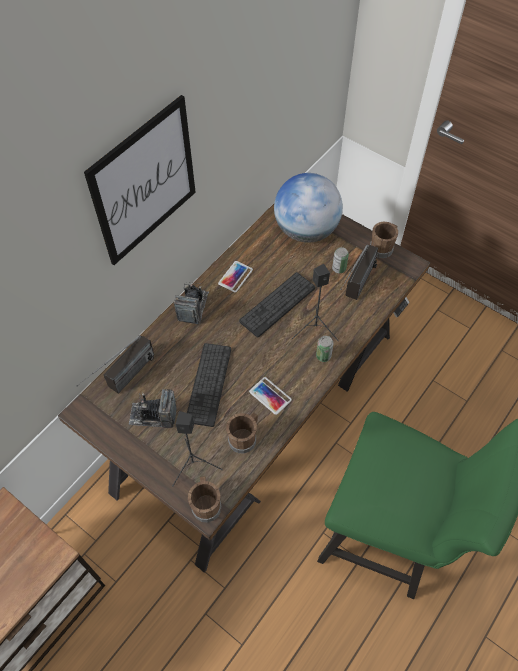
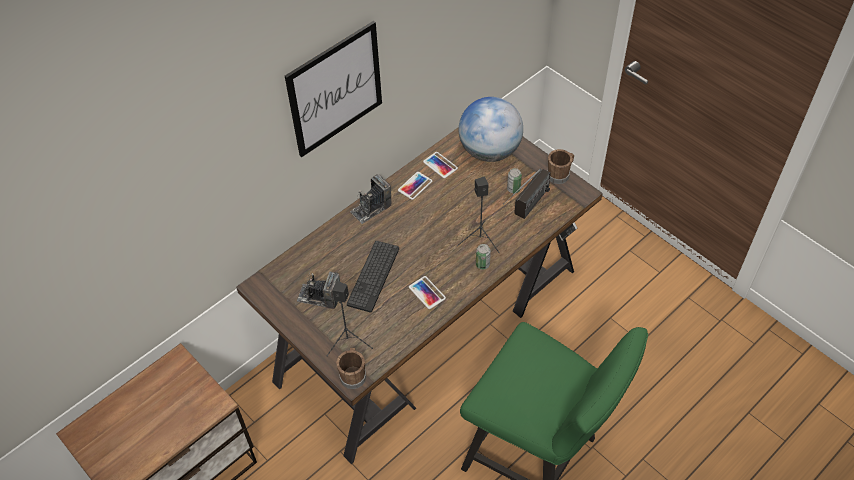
camera: 10 degrees right, 5 degrees down
radio [76,335,154,394] -> none
camera [173,282,209,324] -> camera turned 150 degrees counterclockwise [350,174,391,224]
brown mug [226,413,258,454] -> none
keyboard [239,272,315,338] -> none
none -> phone [423,152,458,178]

